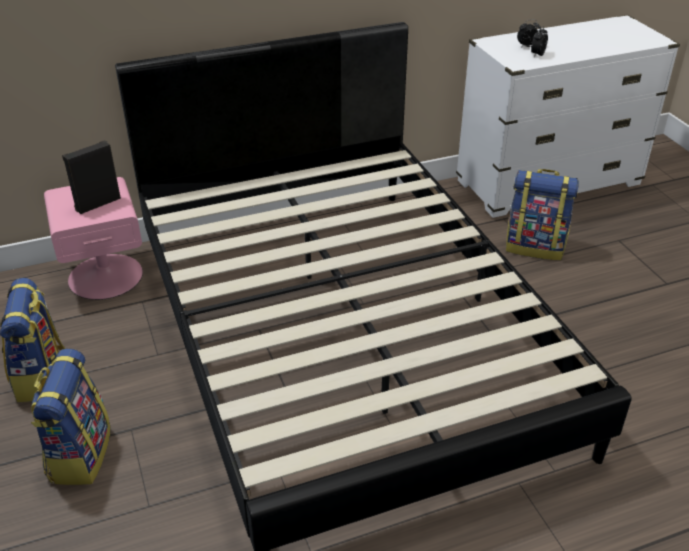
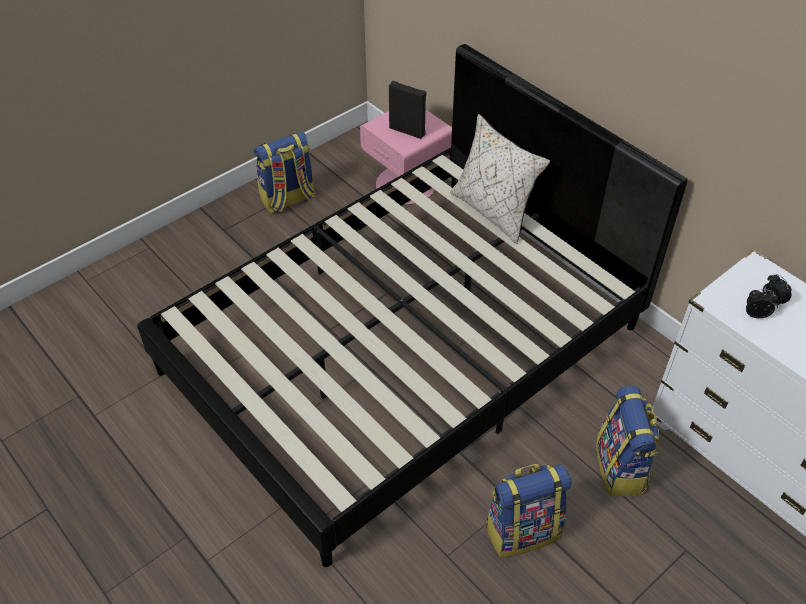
camera: 70 degrees right, 10 degrees up
backpack [31,349,110,485] -> backpack moved to [485,464,571,558]
none -> beige pillow [450,114,550,244]

